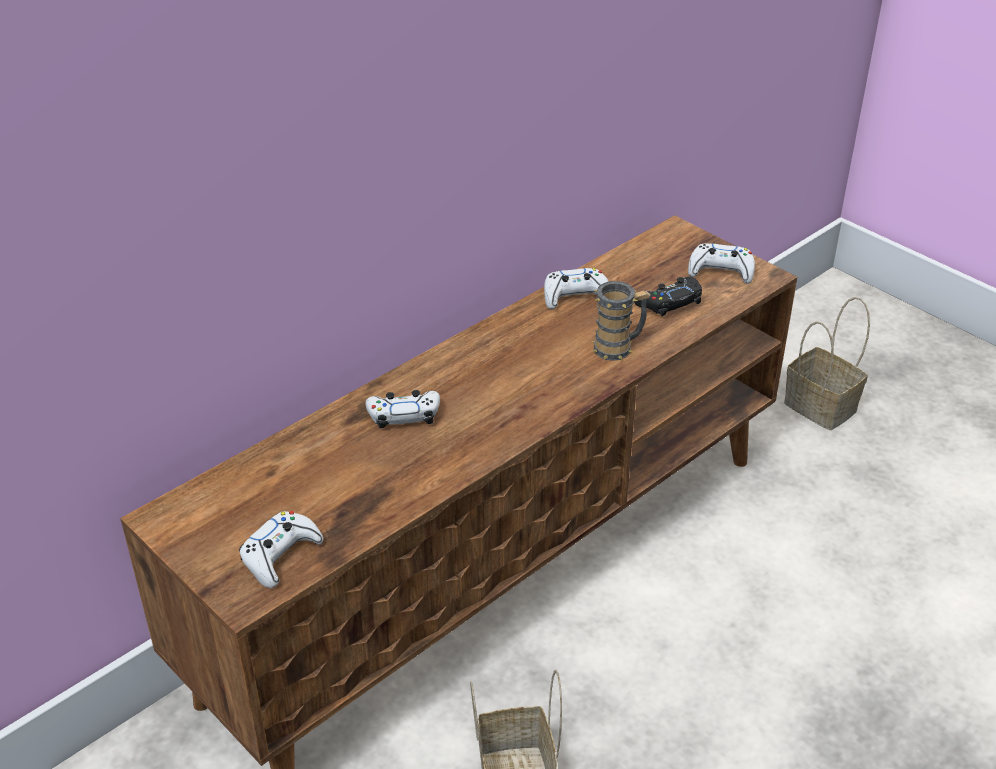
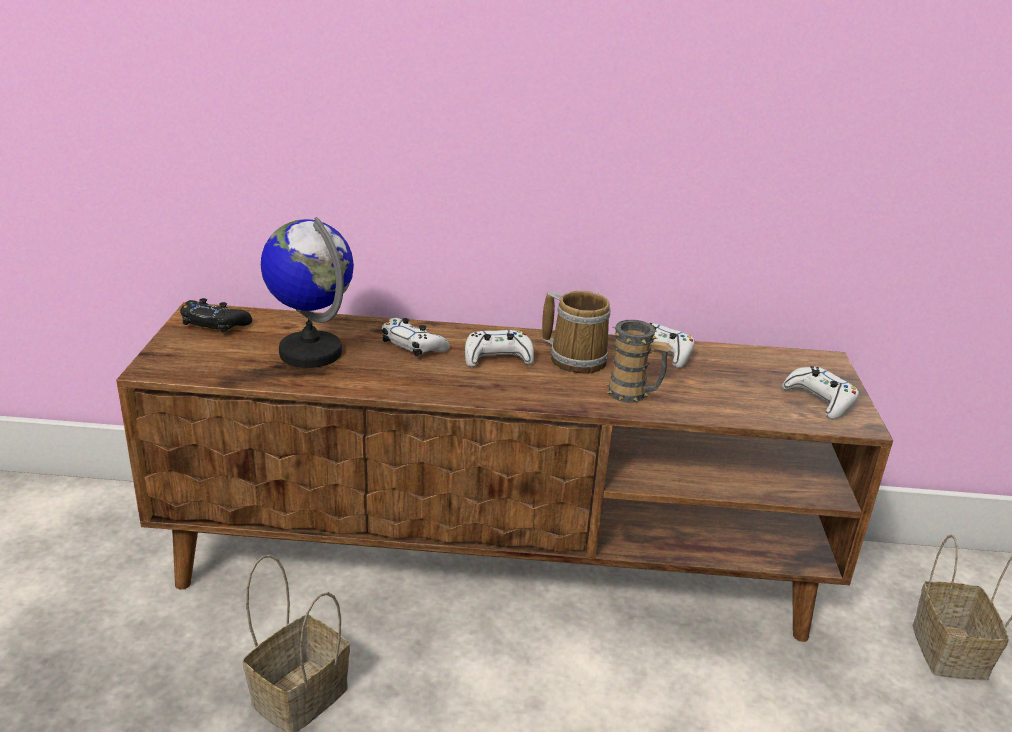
camera: 45 degrees right, 10 degrees down
white game controller [239,511,323,588] -> white game controller moved to [465,330,534,367]
black game controller [634,277,702,316] -> black game controller moved to [180,298,252,333]
none -> globe [261,217,354,368]
none -> mug [542,291,610,373]

